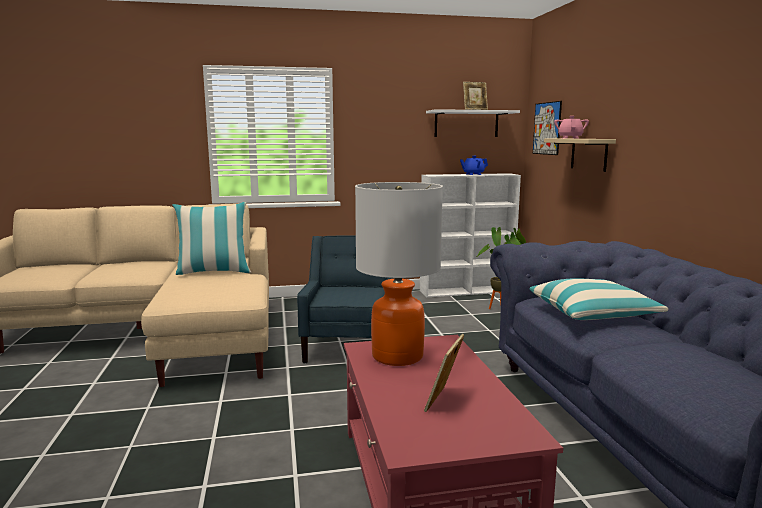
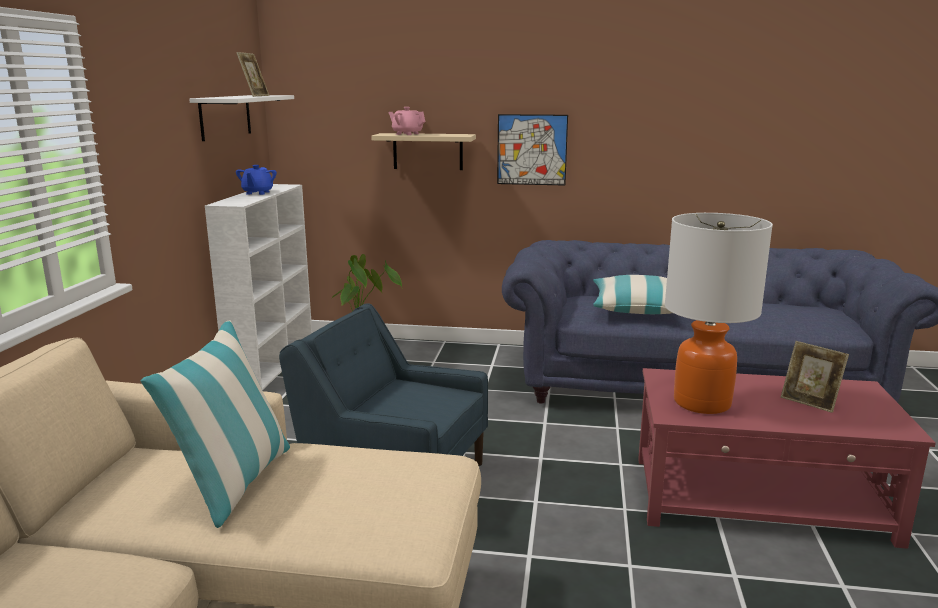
camera: 70 degrees left, 5 degrees up
picture [533,101,562,155] -> picture moved to [497,114,568,186]

